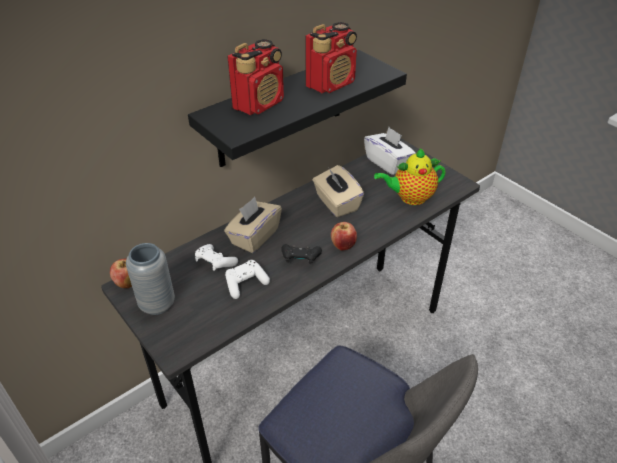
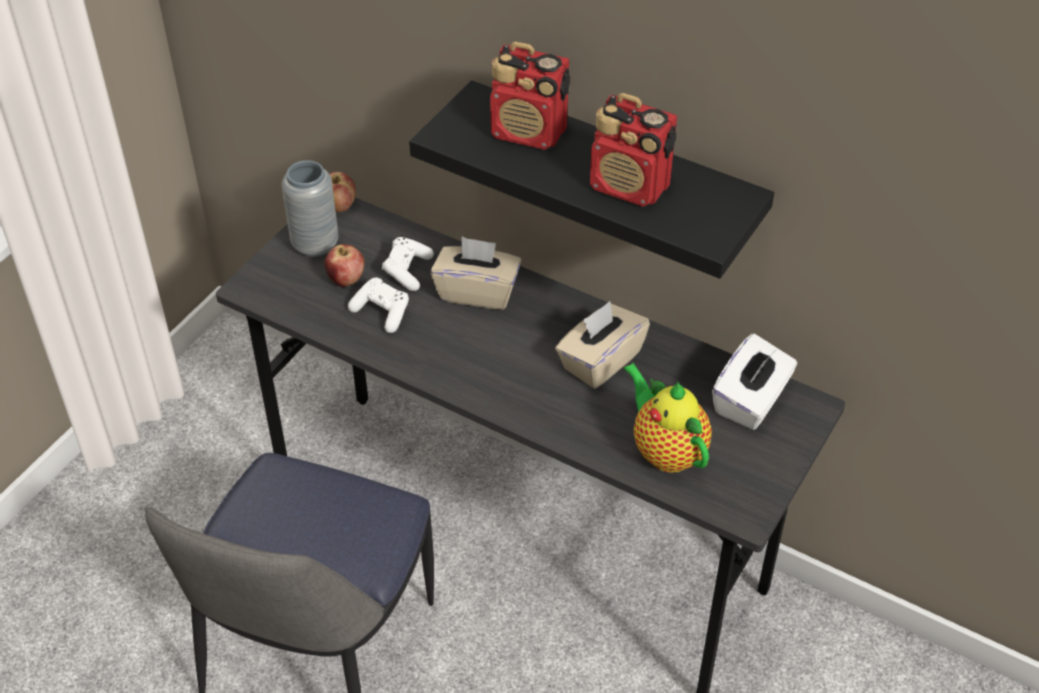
camera: 70 degrees right, 5 degrees up
black game controller [281,244,322,264] -> none
apple [331,222,357,251] -> apple moved to [324,244,364,287]

